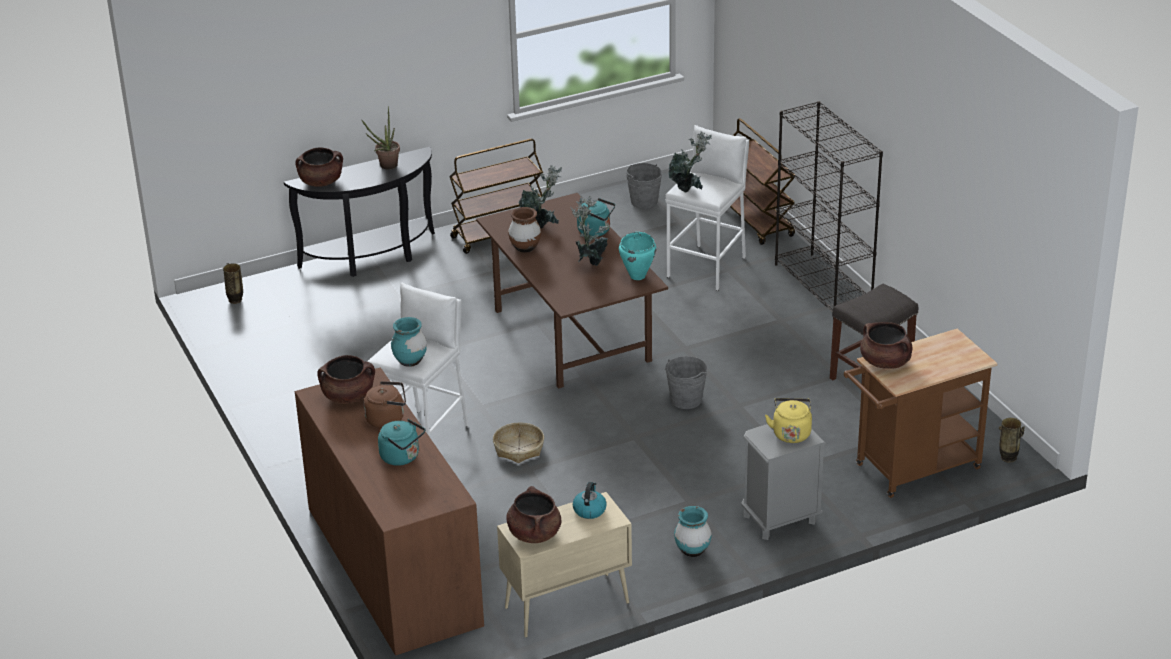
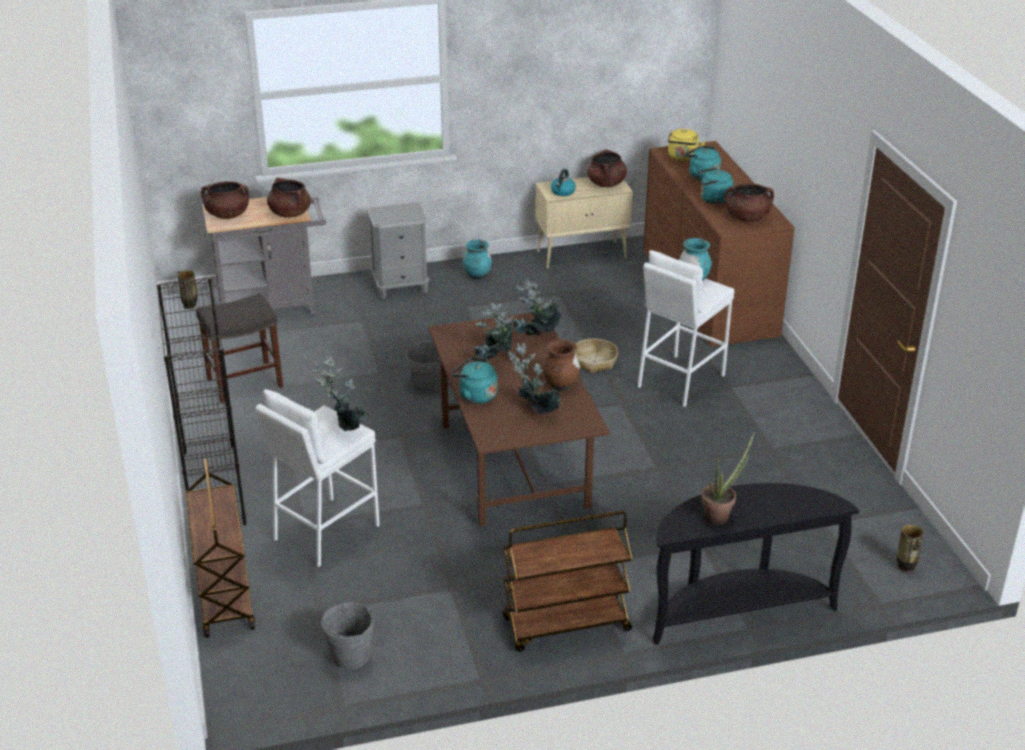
camera: 170 degrees left, 0 degrees up
brown cooking pot [295,147,343,187] -> brown cooking pot moved to [201,181,249,219]
brown kettle [364,381,406,428] -> turquoise kettle [699,167,734,204]
turquoise cooking pot [619,232,656,280] -> none
yellow kettle [765,398,812,443] -> yellow kettle moved to [668,129,706,161]
brown cart [844,328,998,498] -> grey cart [202,197,326,316]
none -> potted plant [513,279,561,335]

